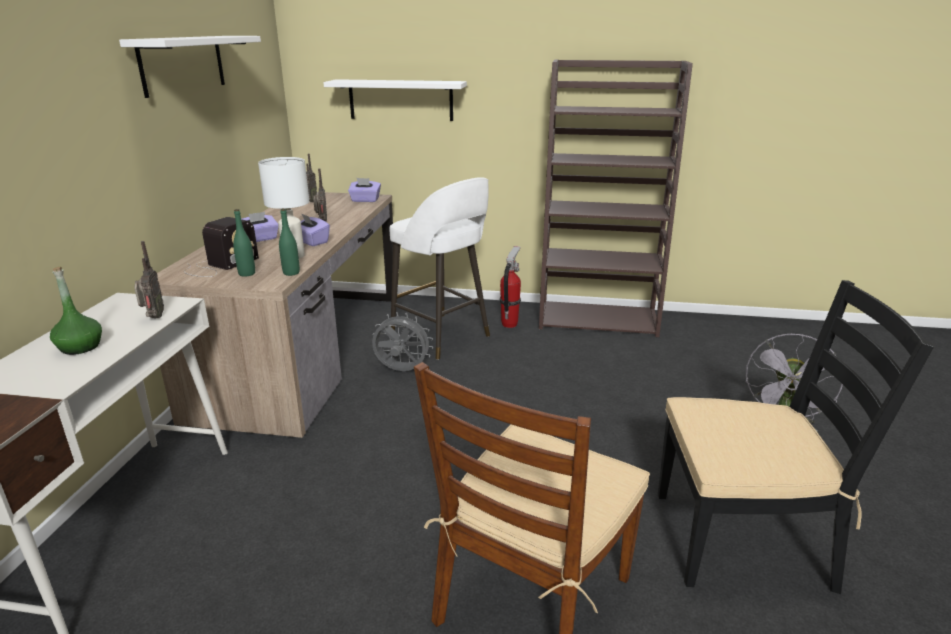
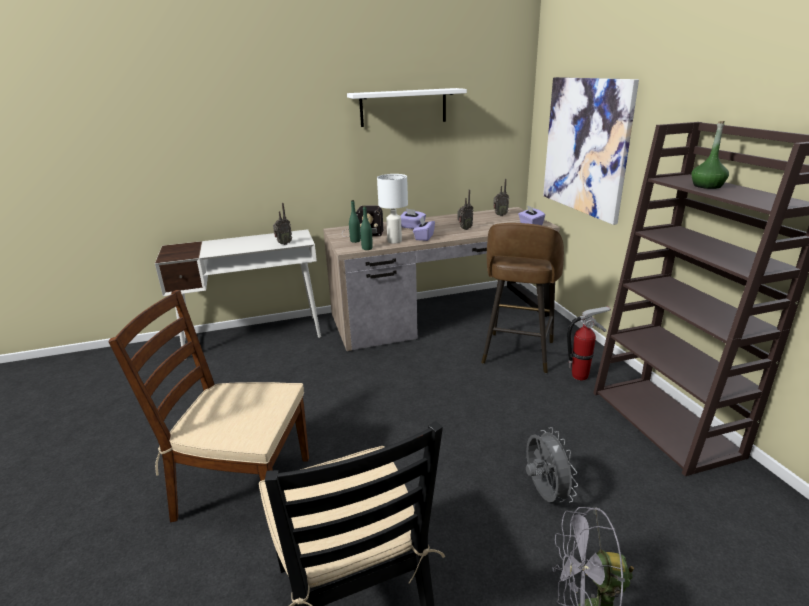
camera: 65 degrees right, 0 degrees up
green bottle [50,267,102,355] -> green bottle moved to [691,121,729,189]
white shelf [323,79,467,121] -> picture [543,77,639,225]
grey fan [372,312,433,371] -> grey fan moved to [526,427,578,503]
white stool [390,177,490,360] -> brown stool [481,223,564,373]

